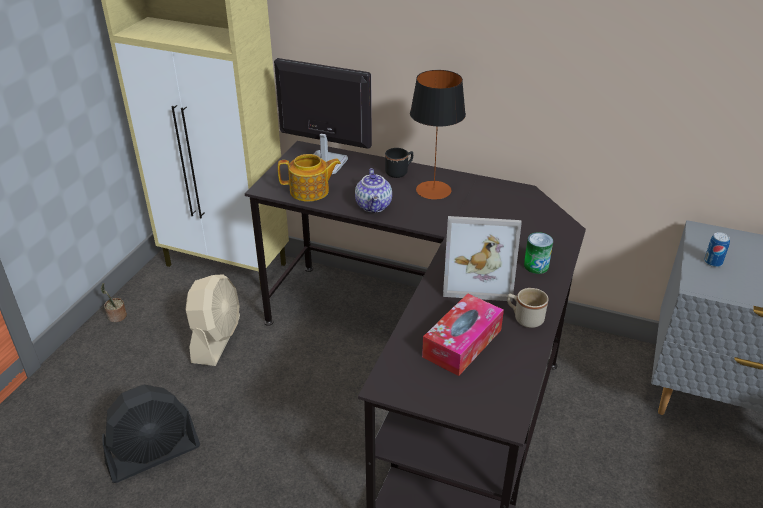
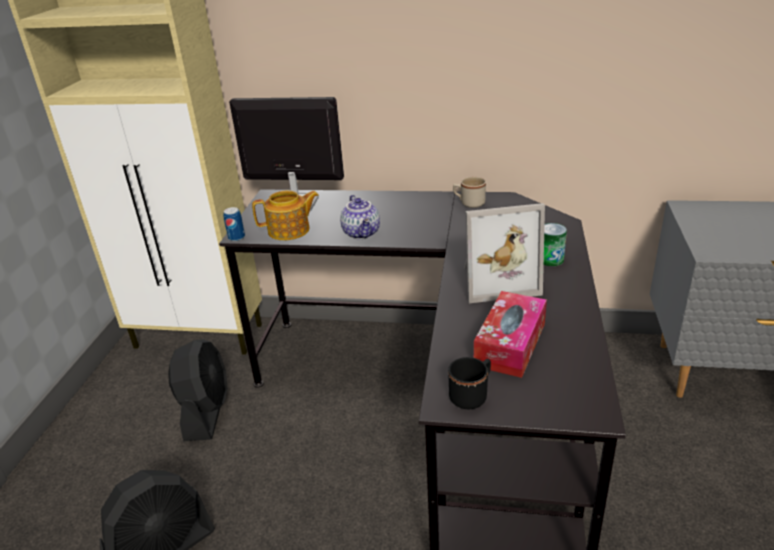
camera: 10 degrees left, 5 degrees down
potted plant [101,283,127,322] -> none
beige fan [186,274,240,366] -> black fan [168,339,228,441]
black mug [385,148,413,178] -> black mug moved to [448,357,491,409]
table lamp [410,70,466,199] -> none
beige mug [507,288,549,328] -> beige mug moved to [453,177,486,208]
can [704,232,730,267] -> can moved to [223,207,245,241]

